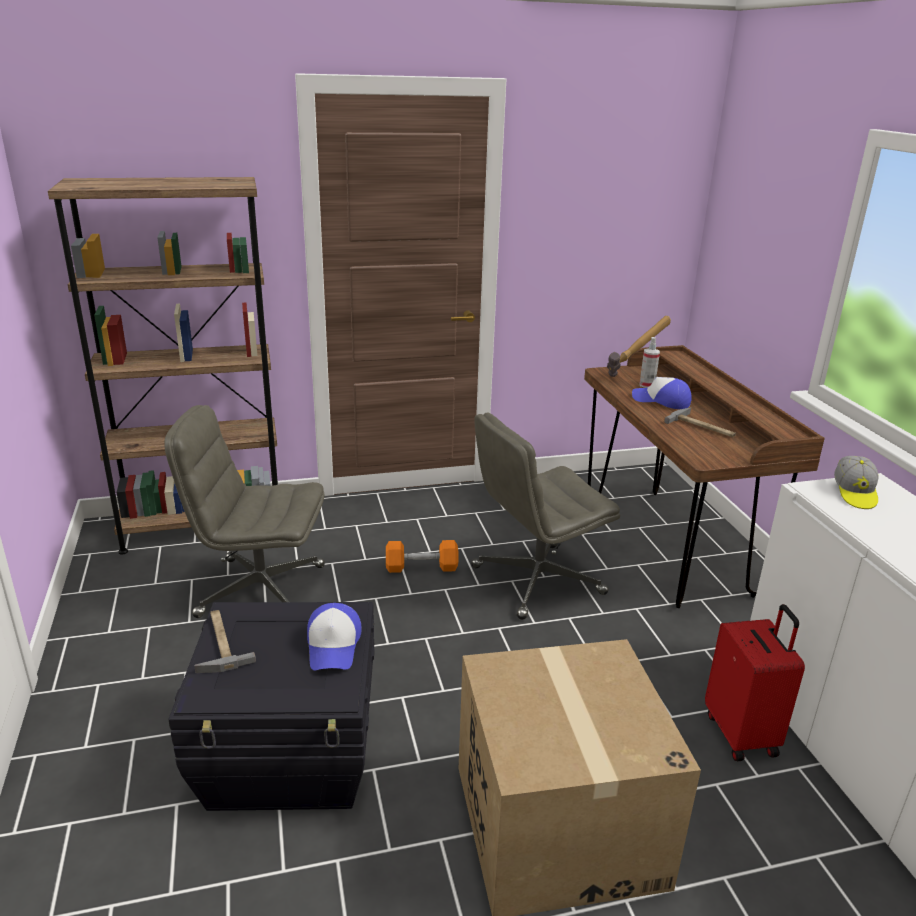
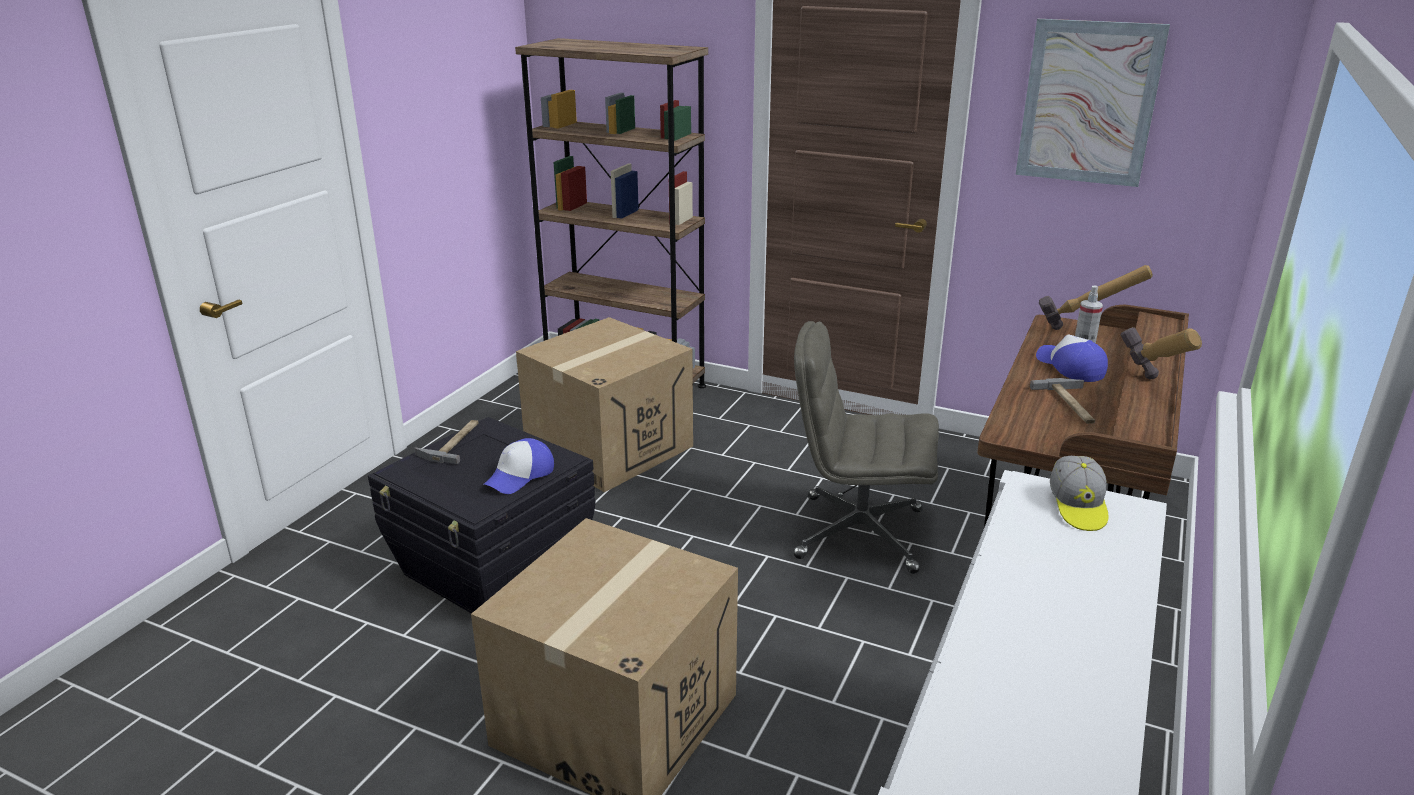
camera: 40 degrees right, 0 degrees up
grey office chair [164,405,325,618] -> cardboard box [516,317,693,492]
orange dumbbell [386,540,459,573] -> none
red suitcase [705,604,805,762] -> none
cap [834,456,879,509] -> cap turned 45 degrees counterclockwise [1050,456,1109,531]
none -> picture [1015,19,1170,187]
none -> hammer [1120,327,1202,379]

